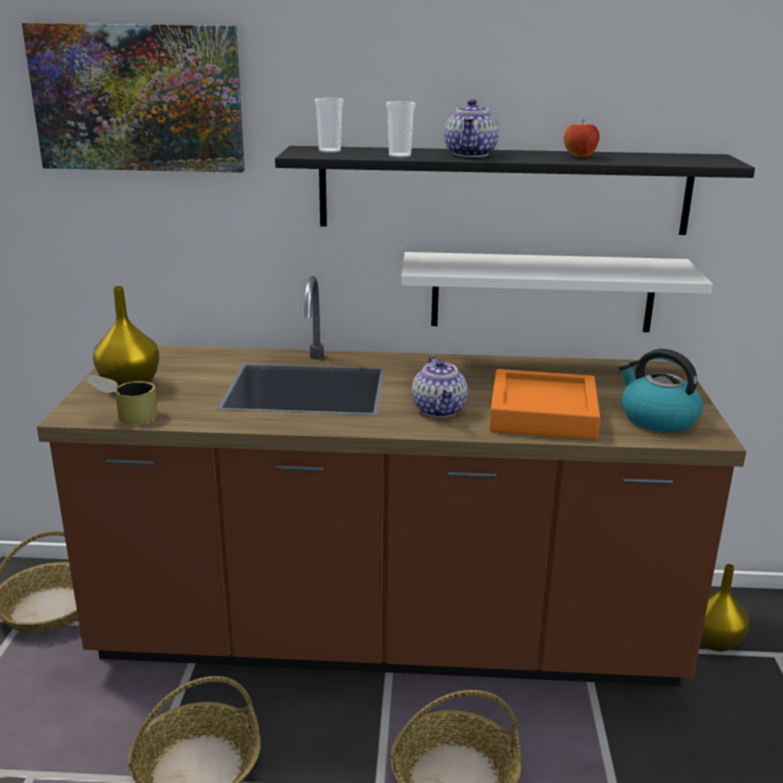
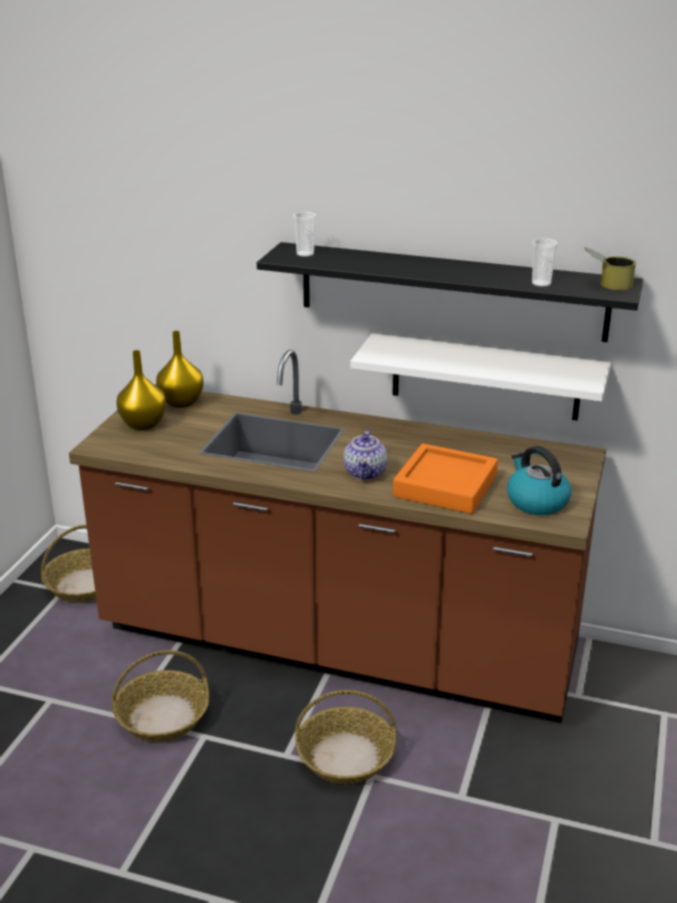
camera: 15 degrees right, 5 degrees up
picture [22,23,245,173] -> none
can [86,375,158,424] -> can moved to [584,247,636,290]
cup [386,101,415,158] -> cup moved to [532,238,558,287]
teapot [444,99,499,157] -> none
apple [563,119,600,157] -> none
yellow vase [700,564,749,652] -> yellow vase moved to [156,331,204,408]

